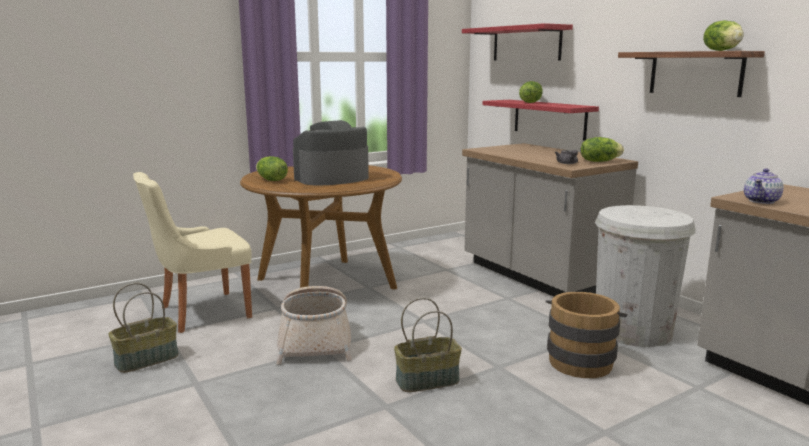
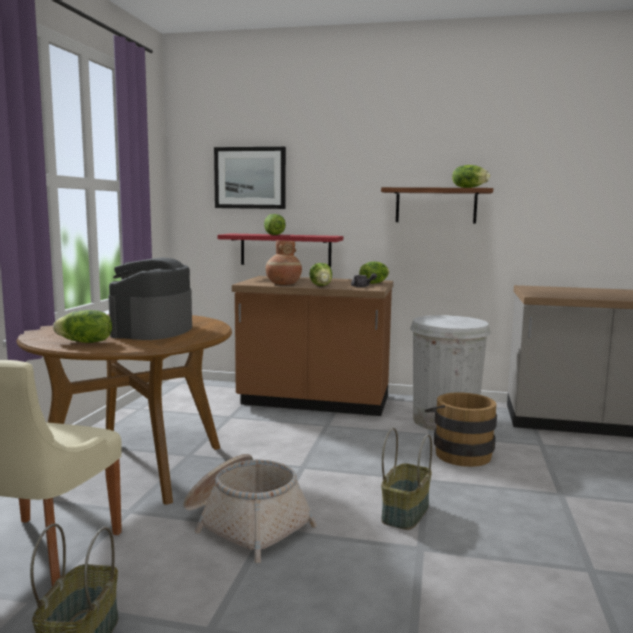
camera: 45 degrees left, 5 degrees down
red shelf [462,23,573,61] -> picture [214,147,286,209]
grey counter [462,143,638,297] -> brown counter [232,276,393,416]
teapot [744,168,784,204] -> none
none -> brown vase [265,240,302,285]
none -> lettuce [309,263,332,286]

